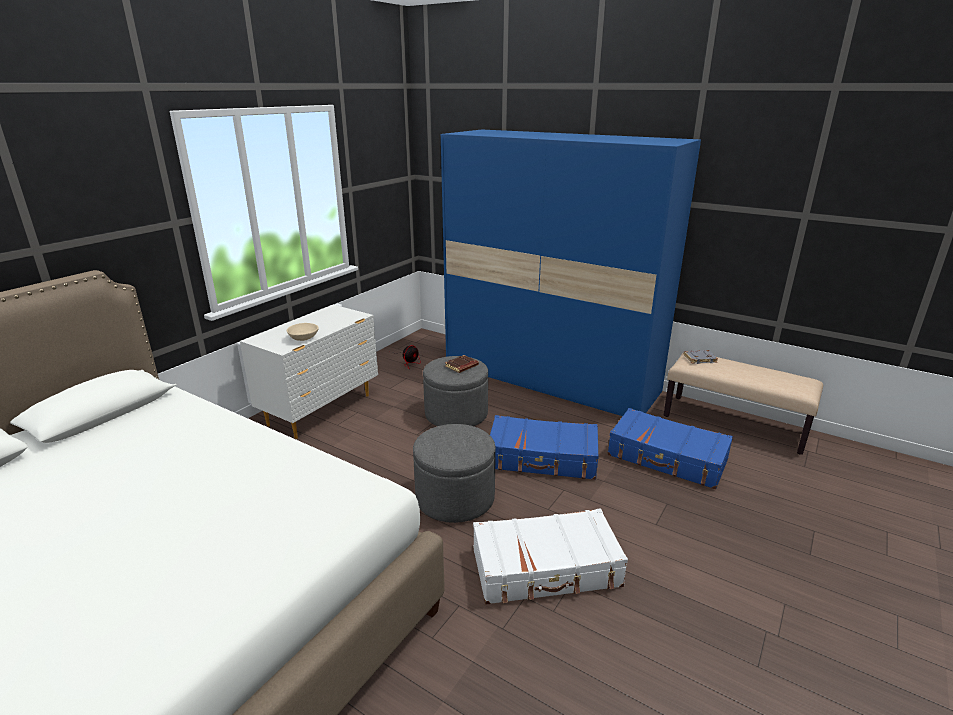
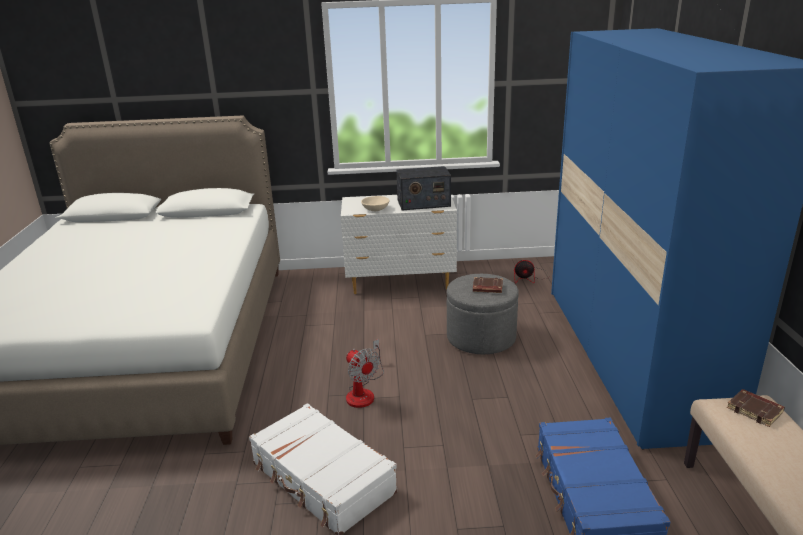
camera: 55 degrees right, 0 degrees up
grey ottoman [413,424,496,523] -> fan [346,339,384,408]
blue suitcase [490,415,599,480] -> none
grey book [683,350,718,364] -> brown book [727,389,785,427]
none -> radio [396,166,451,210]

